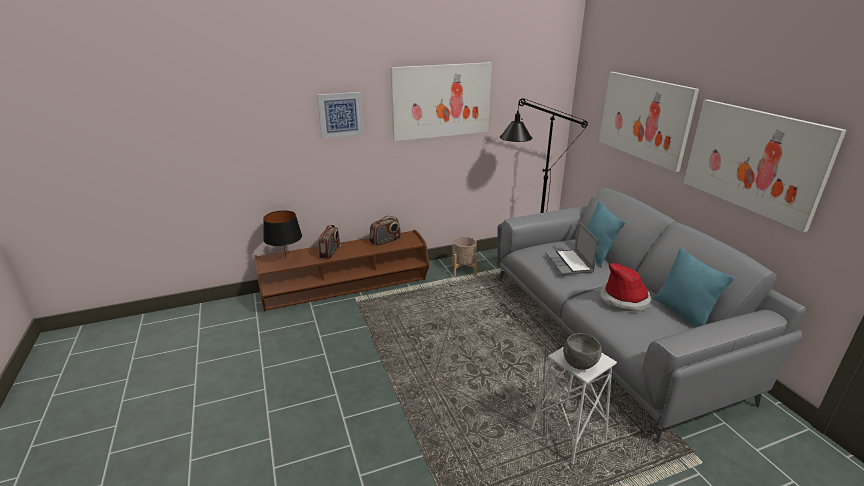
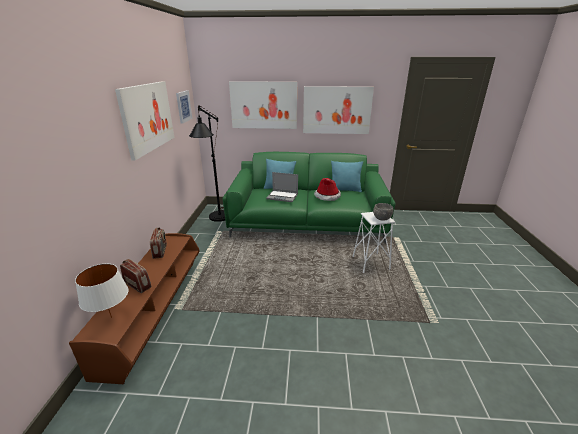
camera: 65 degrees left, 0 degrees up
black table lamp [263,210,302,259] -> white table lamp [75,264,129,318]
picture [317,92,364,139] -> picture moved to [176,90,192,124]
beige planter [452,237,478,277] -> none
grey sofa [497,188,807,444] -> green sofa [222,152,395,243]

